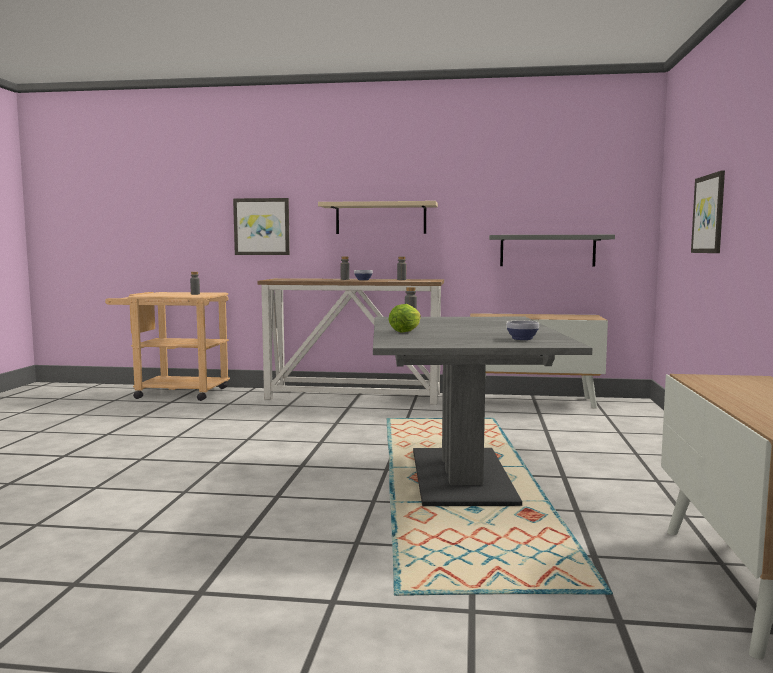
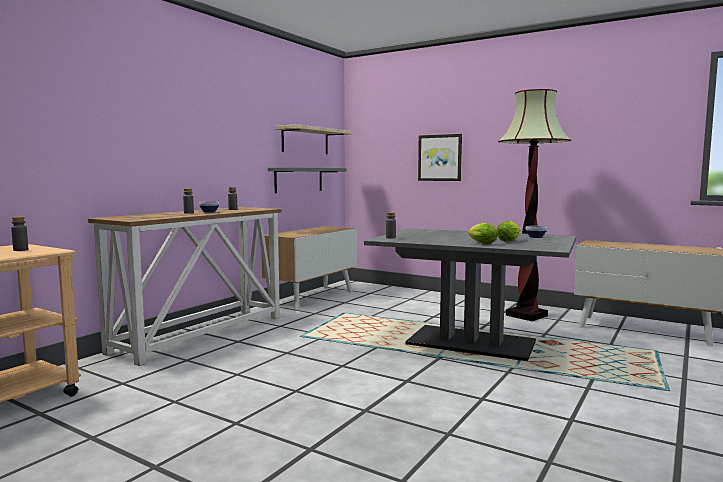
camera: 65 degrees left, 0 degrees up
picture [233,198,290,255] -> none
beige shelf [318,201,438,234] -> beige shelf moved to [275,124,352,154]
none -> lettuce [496,221,520,242]
none -> floor lamp [498,89,571,321]

